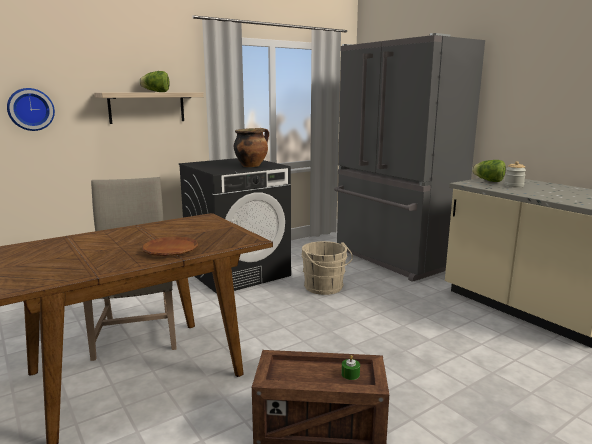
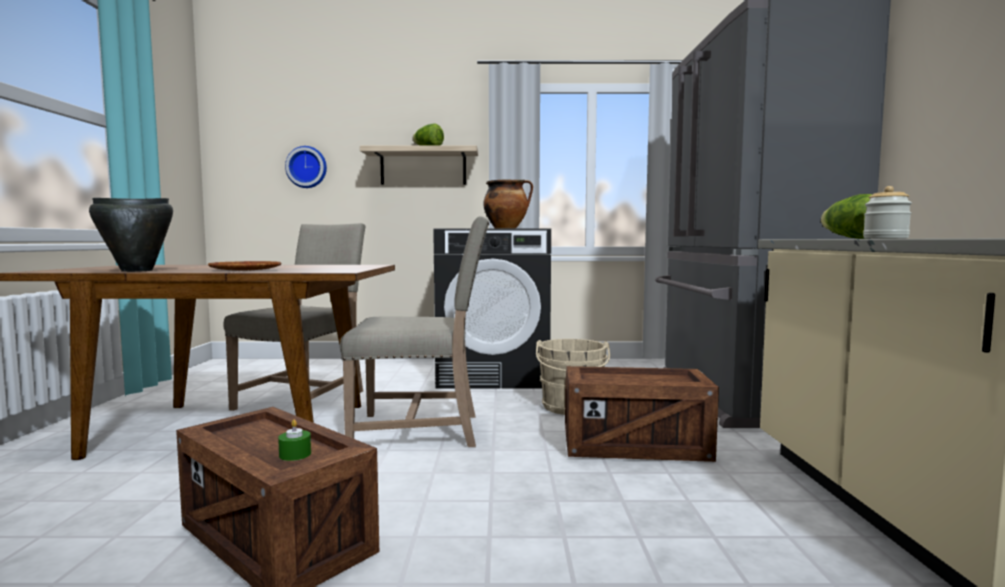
camera: 35 degrees right, 10 degrees down
none -> black cooking pot [89,198,173,272]
none -> beige chair [340,216,489,447]
none -> crate [565,366,719,462]

